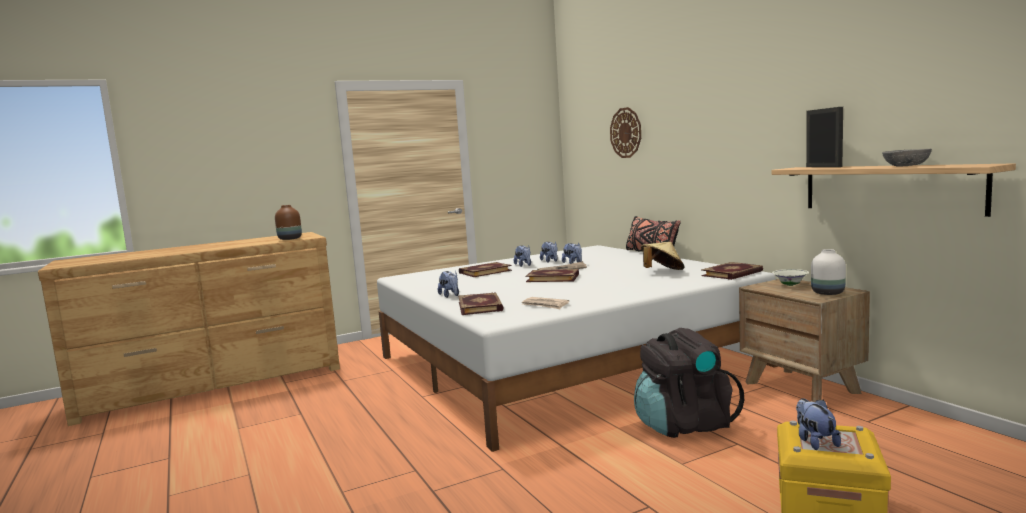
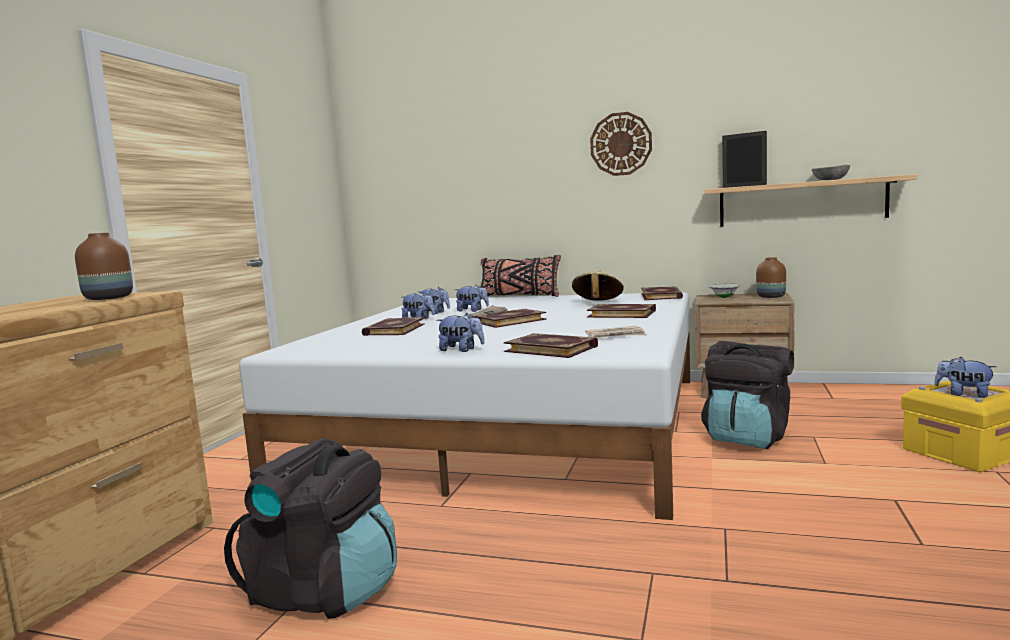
camera: 45 degrees left, 0 degrees up
wall clock [610,107,641,158] -> wall clock moved to [590,112,652,176]
white vase [811,249,846,295] -> brown vase [756,257,786,298]
none -> black backpack [224,438,397,619]
none -> book [587,304,656,318]

